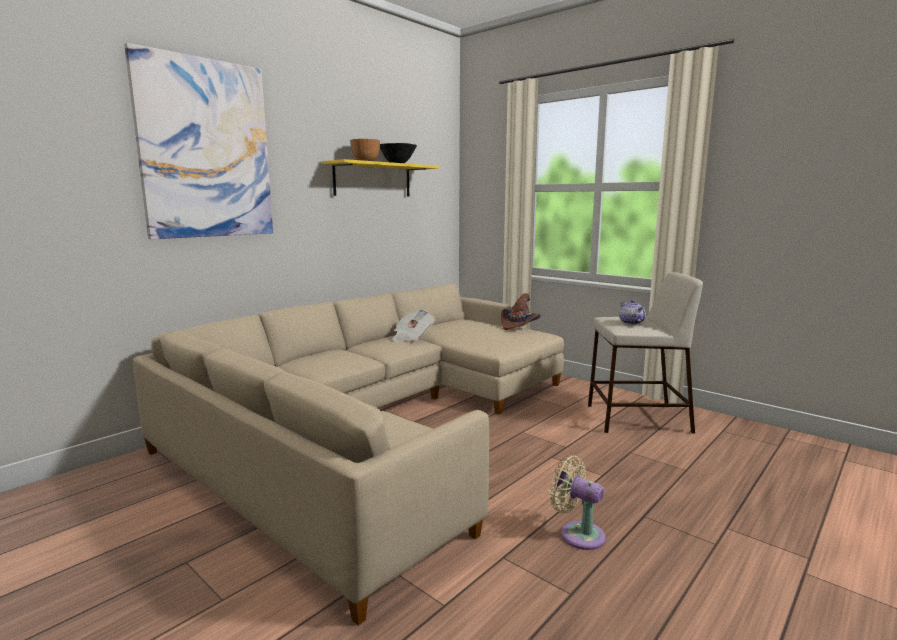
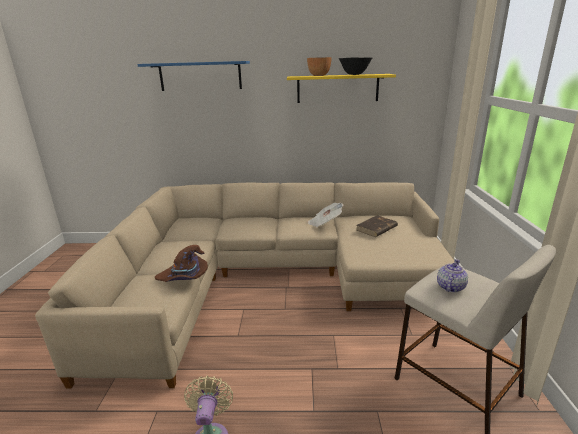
camera: 50 degrees right, 10 degrees up
picture [124,43,273,239] -> blue shelf [138,61,250,91]
brown hat [501,293,541,330] -> brown hat moved to [155,245,208,282]
none -> brown book [356,215,398,237]

